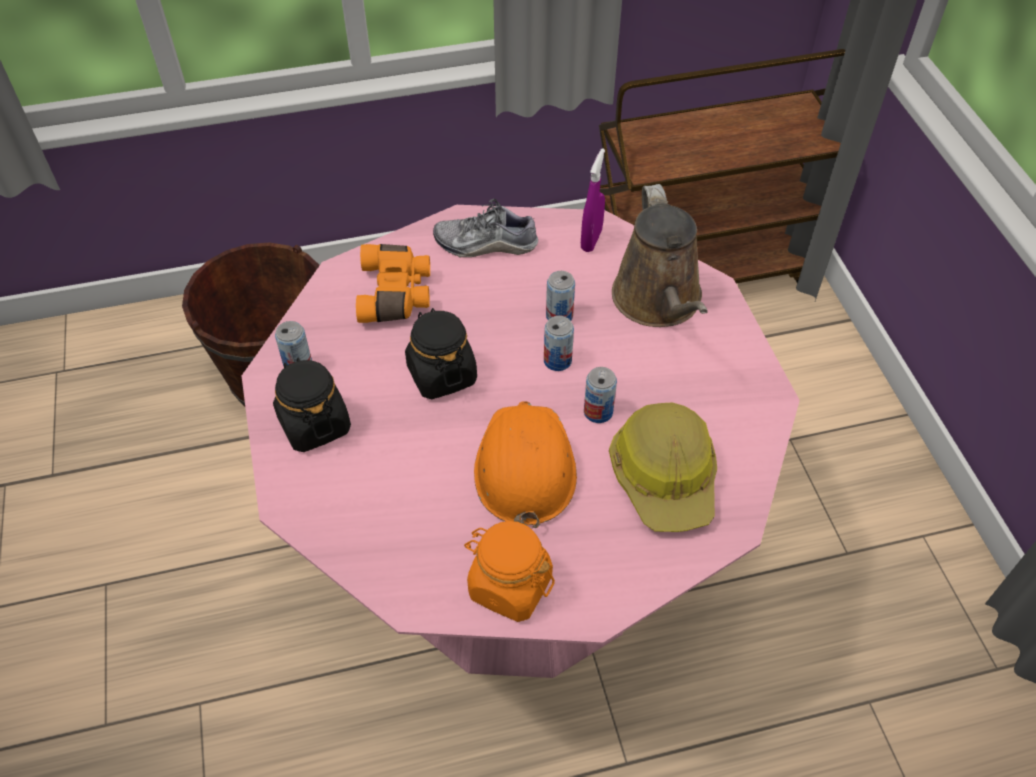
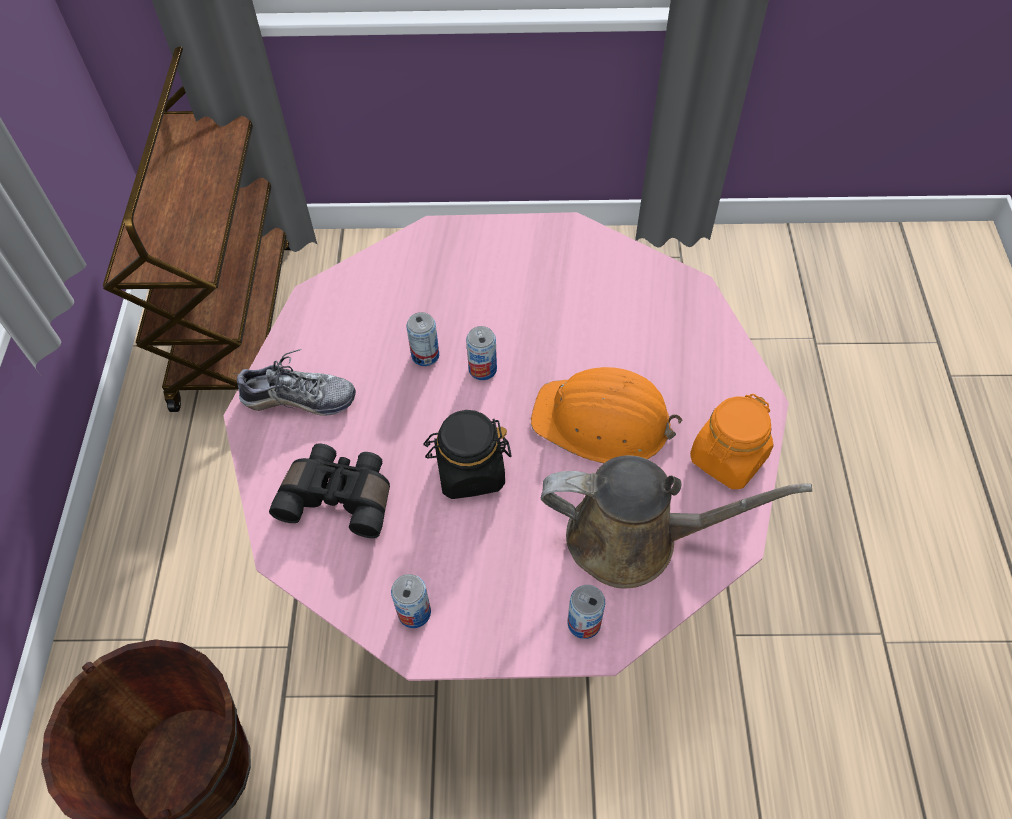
camera: 75 degrees left, 5 degrees up
black jar [273,358,351,452] -> none
orange binoculars [356,244,430,323] -> black binoculars [269,443,390,538]
shoe [433,199,538,257] -> shoe turned 105 degrees counterclockwise [234,349,356,416]
purple spray bottle [581,148,605,252] -> none
can [584,367,617,423] -> can moved to [568,585,605,639]
hard hat [609,402,717,532] -> none
brown watering can [612,184,708,327] -> brown watering can moved to [541,455,812,589]

